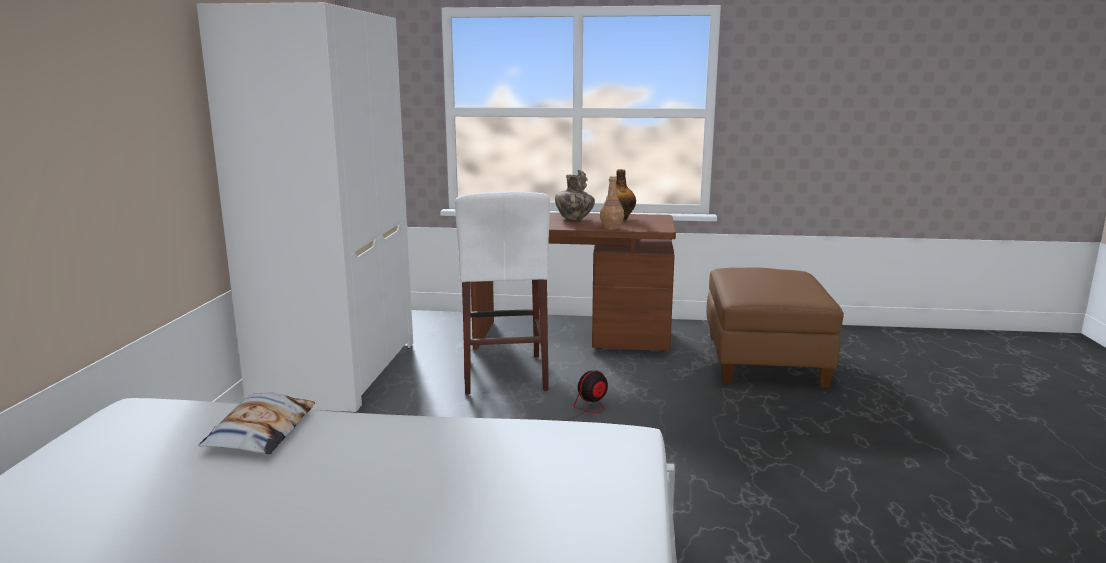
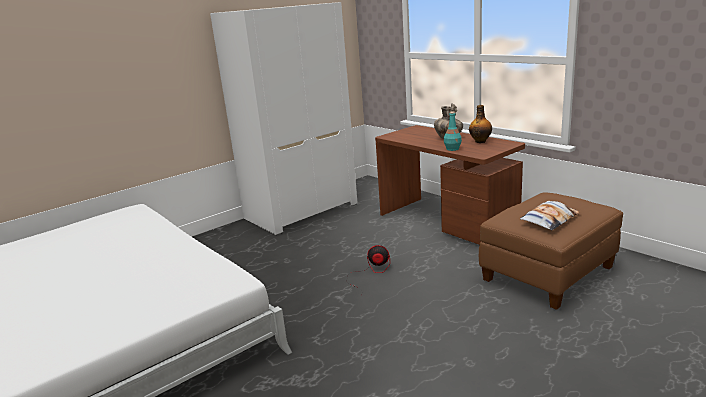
camera: 45 degrees right, 5 degrees up
pillow [199,392,315,454] -> pillow moved to [520,201,579,230]
white stool [455,192,550,395] -> none
brown bottle [600,176,624,229] -> turquoise bottle [444,111,462,151]

